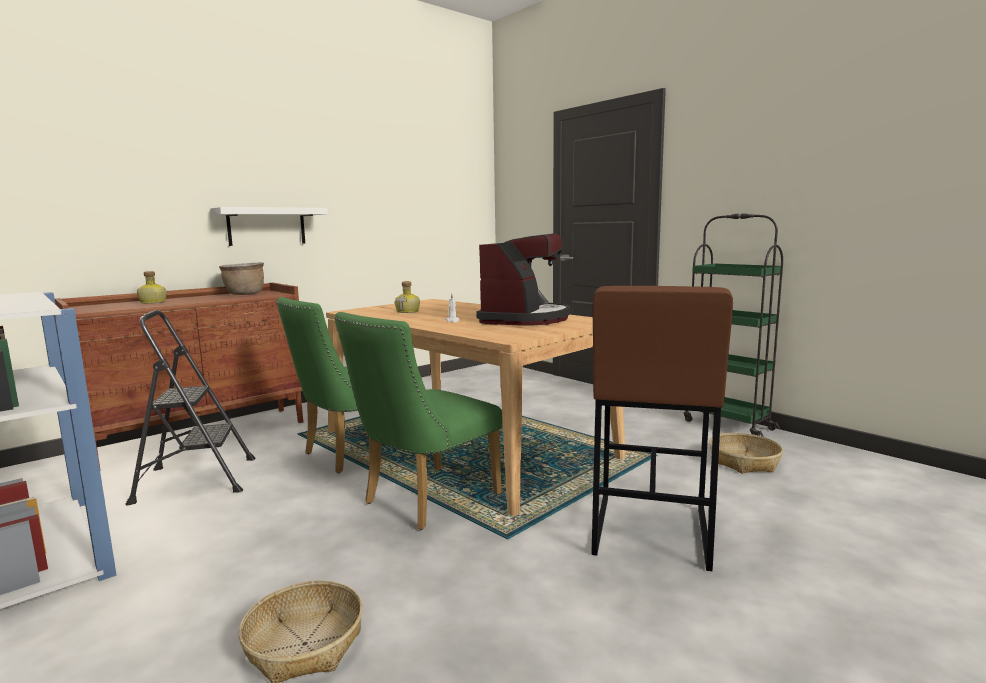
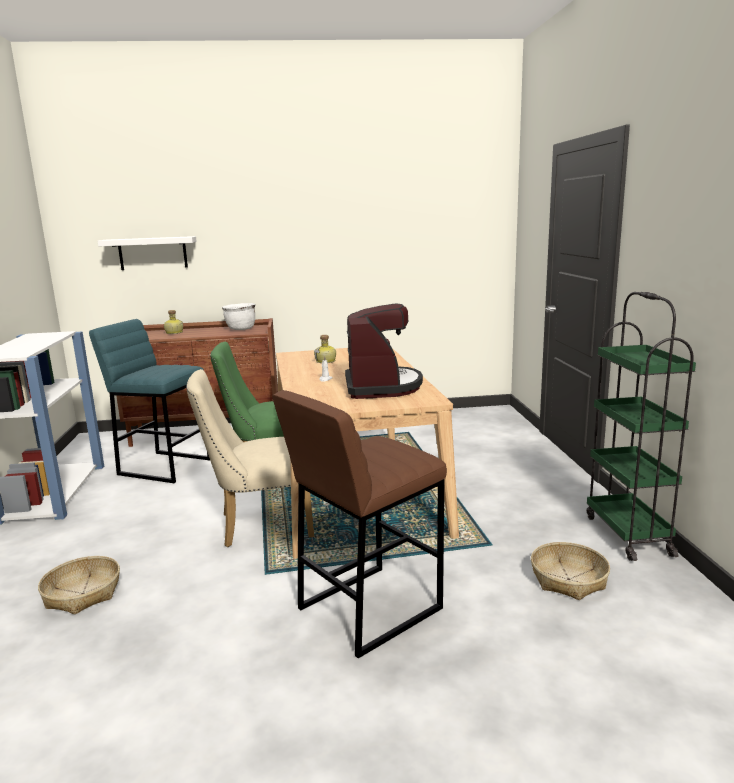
camera: 35 degrees right, 5 degrees up
black step ladder [125,310,256,505] -> turquoise stool [89,319,210,483]
white shelf [210,207,328,246] -> white shelf moved to [98,236,197,270]
brown cooking pot [219,262,264,295] -> white cooking pot [222,303,255,330]
green chair [334,312,503,530] -> beige chair [186,369,314,547]
coffee machine [476,233,570,326] -> coffee machine turned 60 degrees counterclockwise [345,304,423,399]

